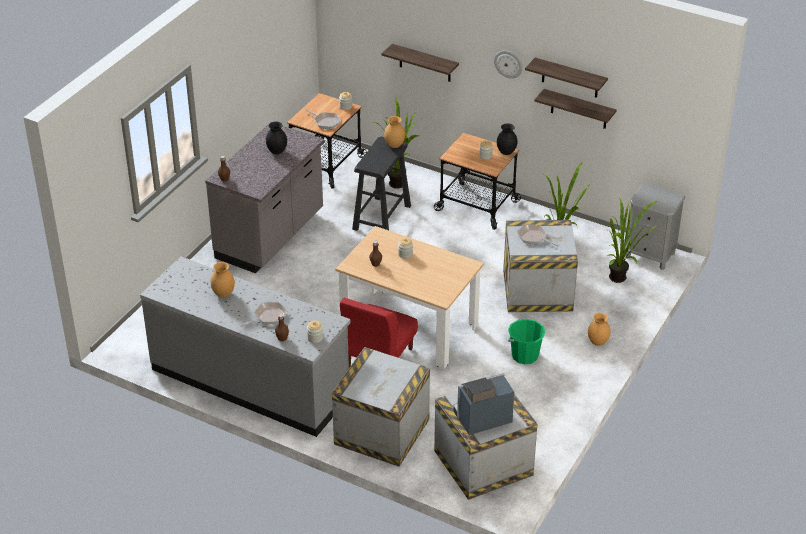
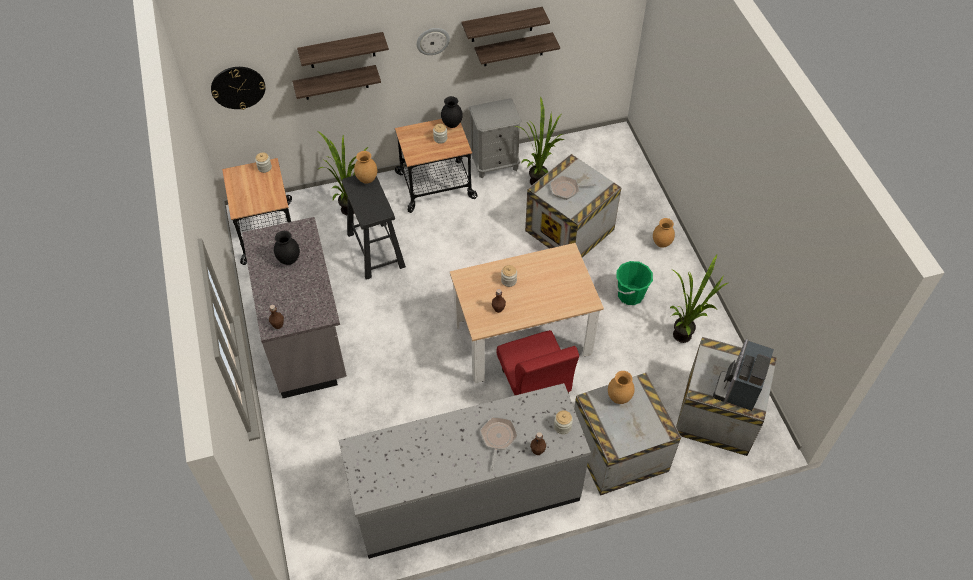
camera: 45 degrees left, 15 degrees up
brown vase [210,262,235,297] -> brown vase moved to [608,371,635,404]
frying pan [305,110,341,129] -> none
potted plant [608,198,657,283] -> potted plant moved to [670,255,728,343]
grey nightstand [625,183,686,270] -> grey nightstand moved to [469,98,522,178]
none -> wall clock [211,67,265,110]
none -> shelf [297,32,389,68]

